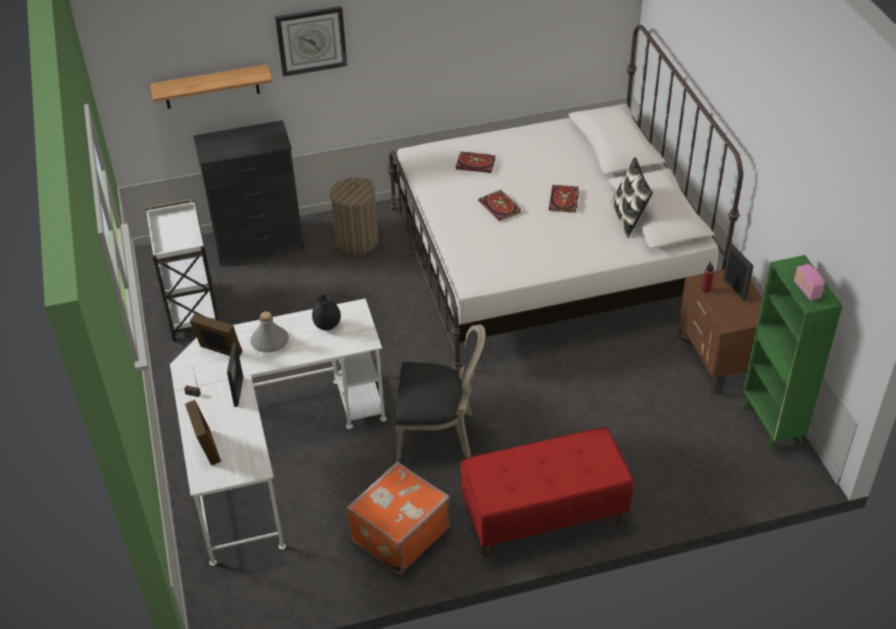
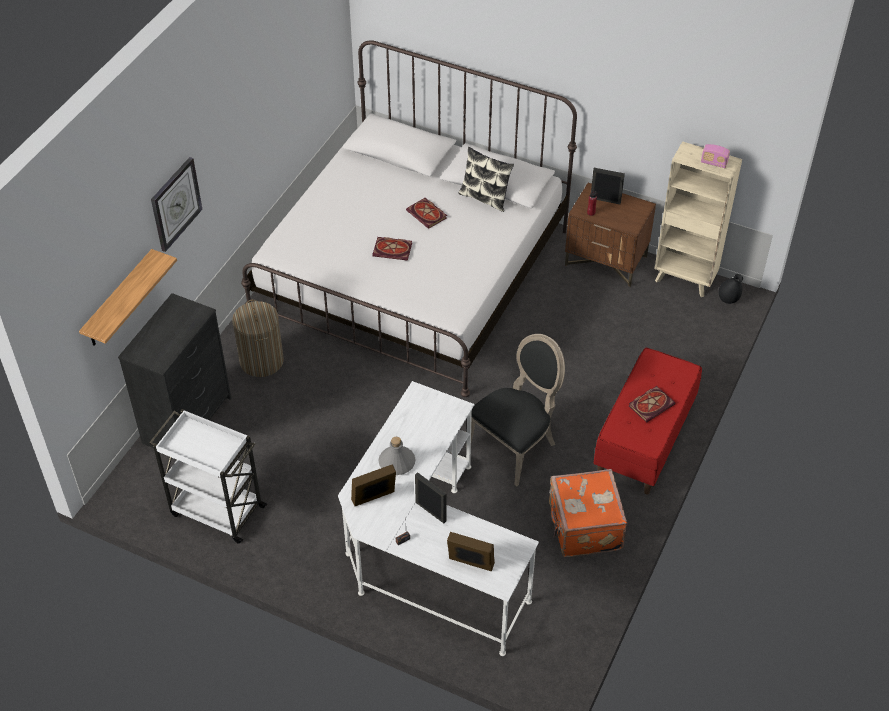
camera: 50 degrees left, 5 degrees up
black vase [312,294,341,330] -> black vase moved to [719,274,743,304]
book [456,152,496,173] -> book moved to [629,386,675,423]
green bookcase [741,255,843,451] -> beige bookcase [655,141,742,297]

